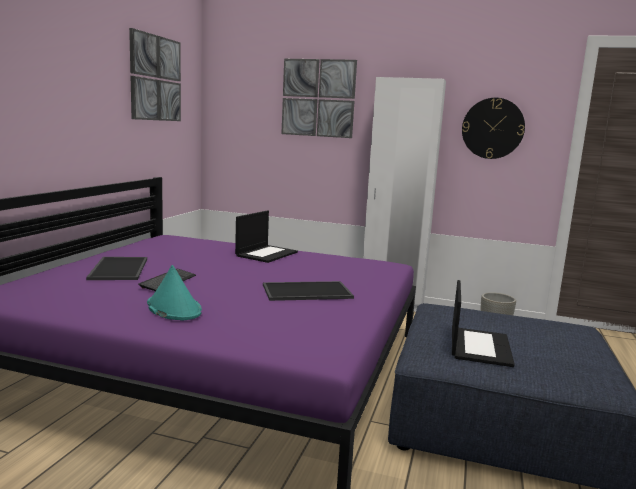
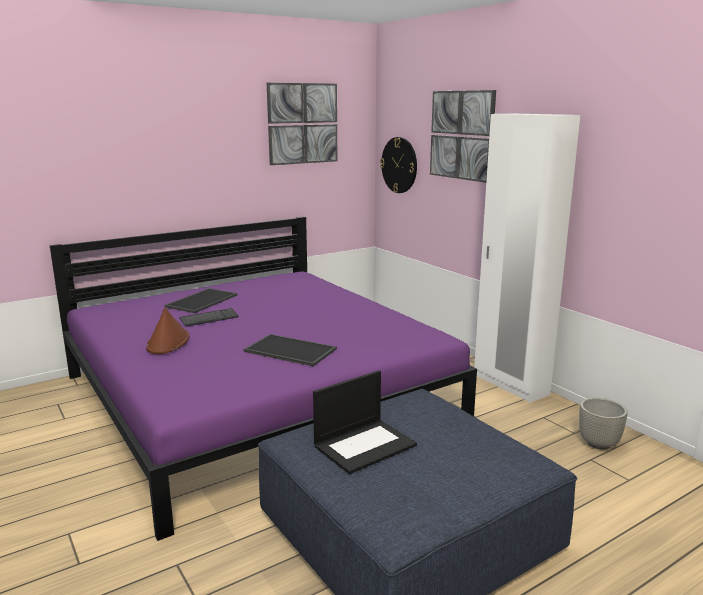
camera: 40 degrees right, 5 degrees up
turquoise hat [147,265,202,320] -> brown hat [146,308,190,354]
laptop [235,210,298,263] -> none
wall clock [462,98,525,159] -> wall clock moved to [380,137,417,193]

